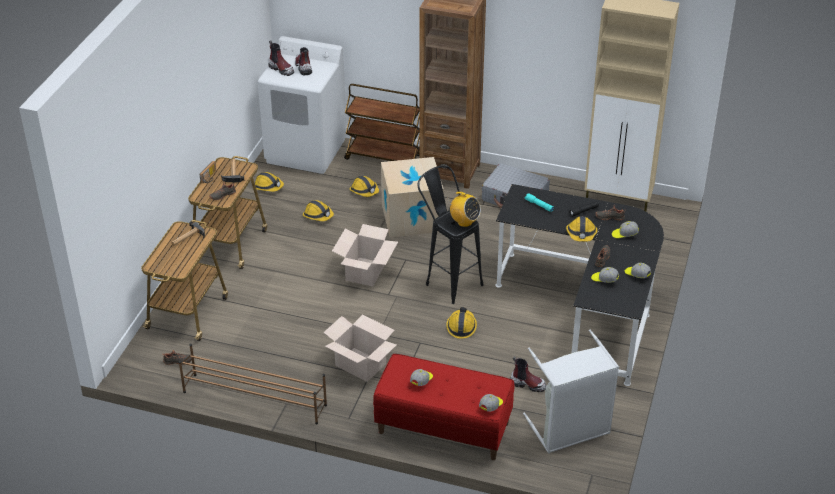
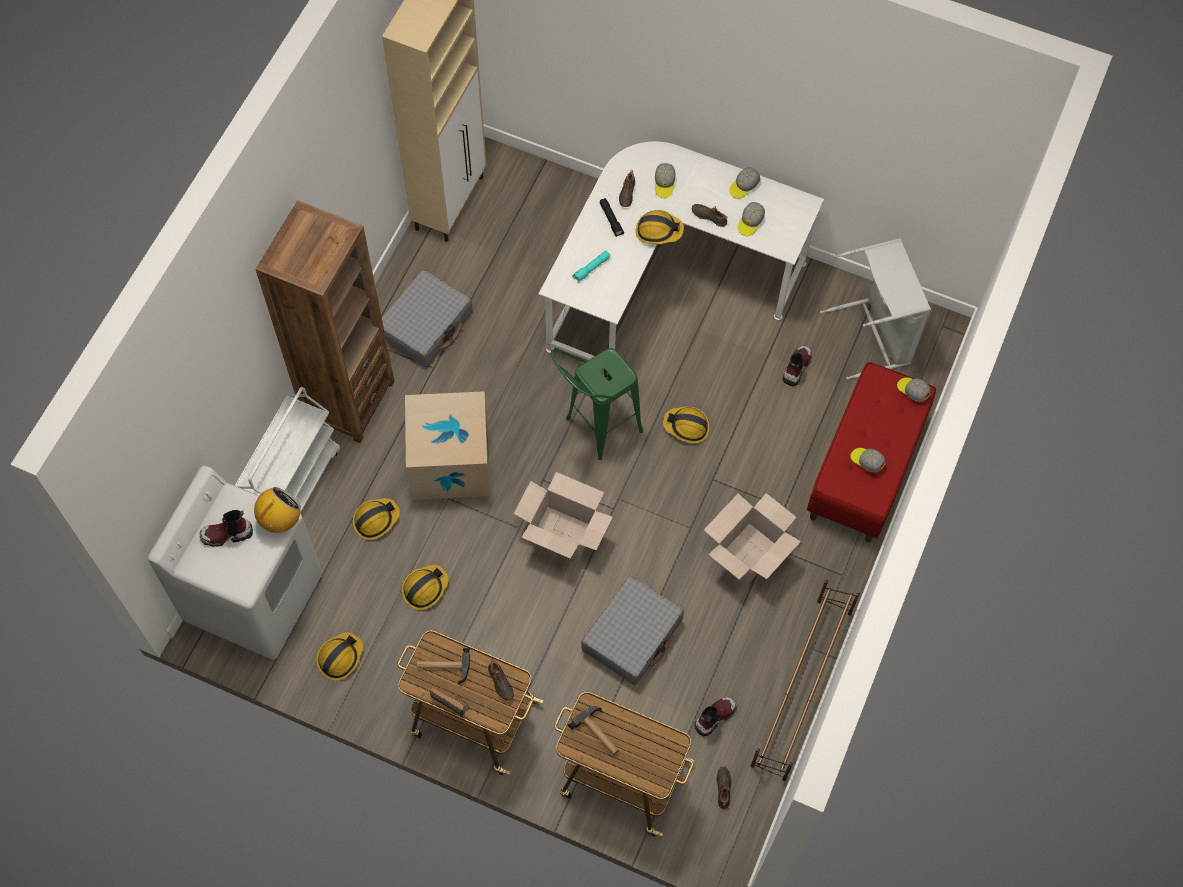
camera: 85 degrees left, 25 degrees up
boot [268,40,294,76] -> boot moved to [694,697,737,736]
brown cart [344,84,419,161] -> white cart [235,387,340,513]
black stool [418,165,484,304] -> green stool [551,348,643,460]
radio [448,192,481,227] -> radio moved to [254,487,301,533]
black desk [495,184,664,386] -> white desk [539,141,824,360]
none -> grey suitcase [581,576,684,685]

